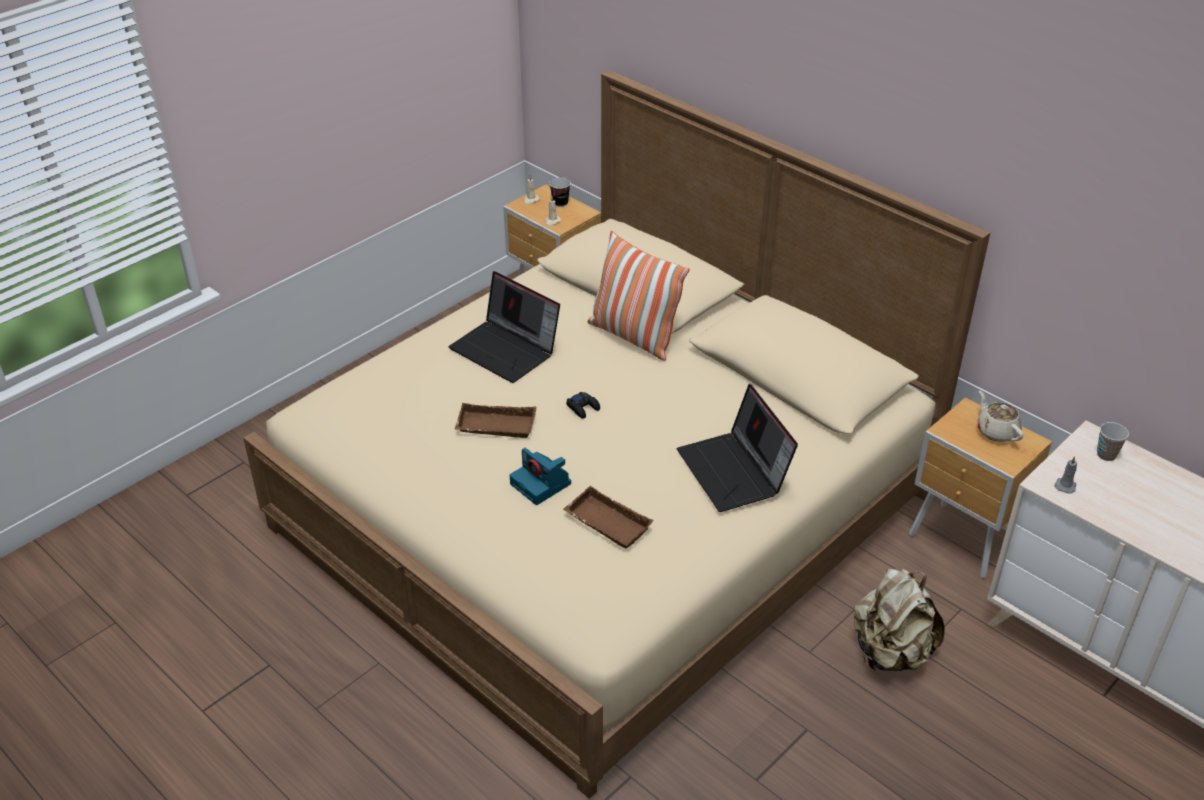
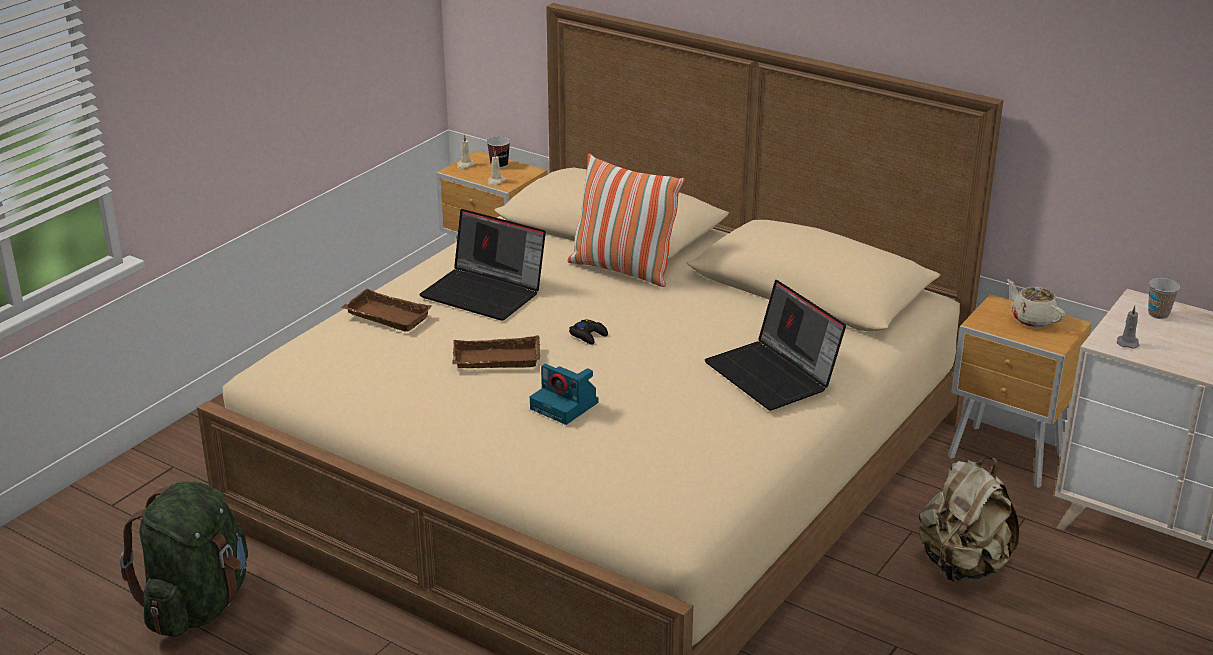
camera: 10 degrees left, 10 degrees down
brown tray [563,486,654,548] -> brown tray moved to [341,289,432,331]
none -> green backpack [120,481,248,637]

